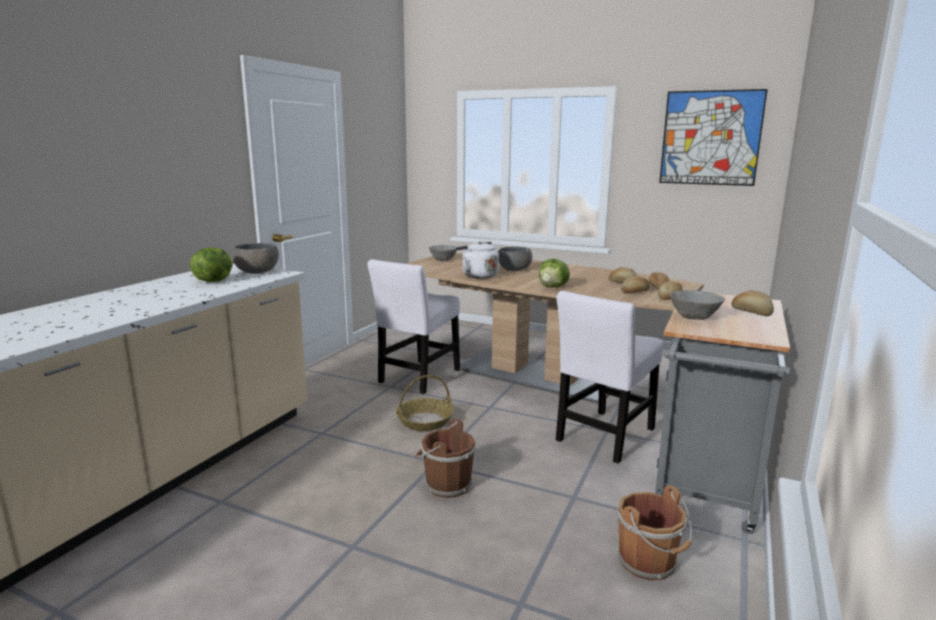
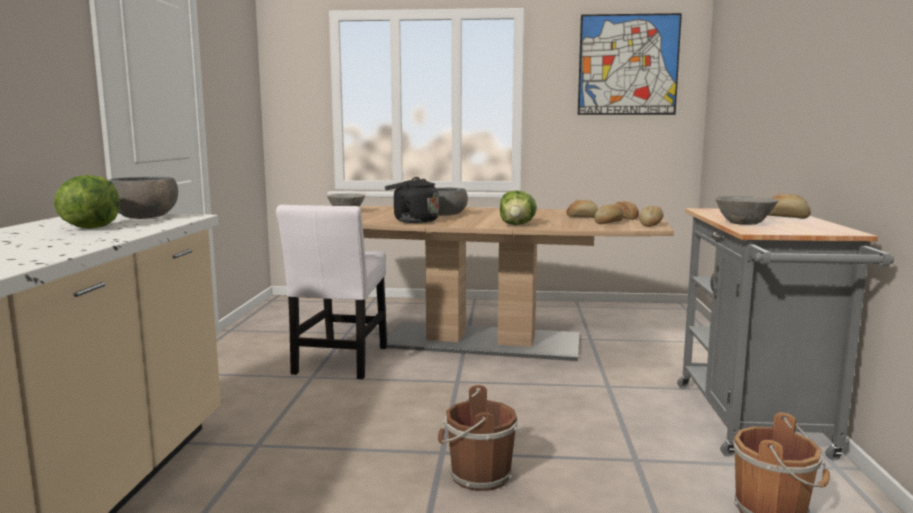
camera: 20 degrees left, 5 degrees down
basket [396,375,454,431] -> none
white kettle [456,241,499,278] -> black kettle [385,177,439,223]
white chair [556,291,663,464] -> none

